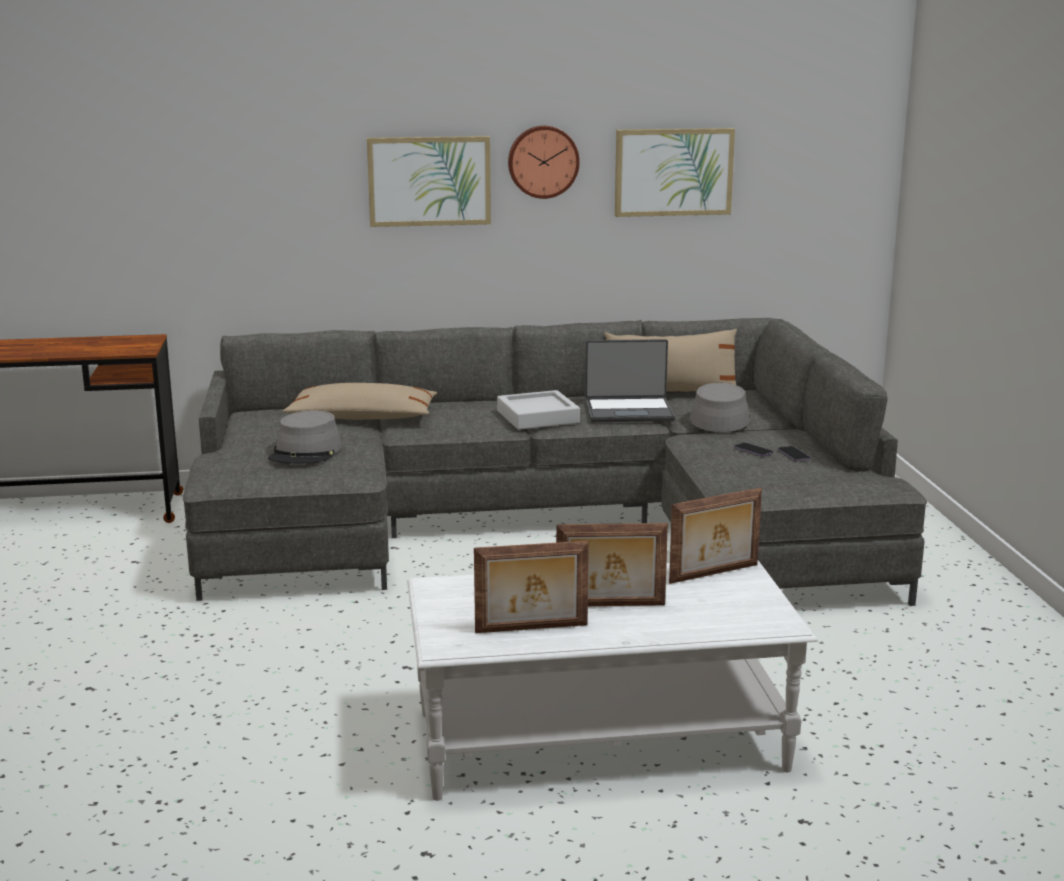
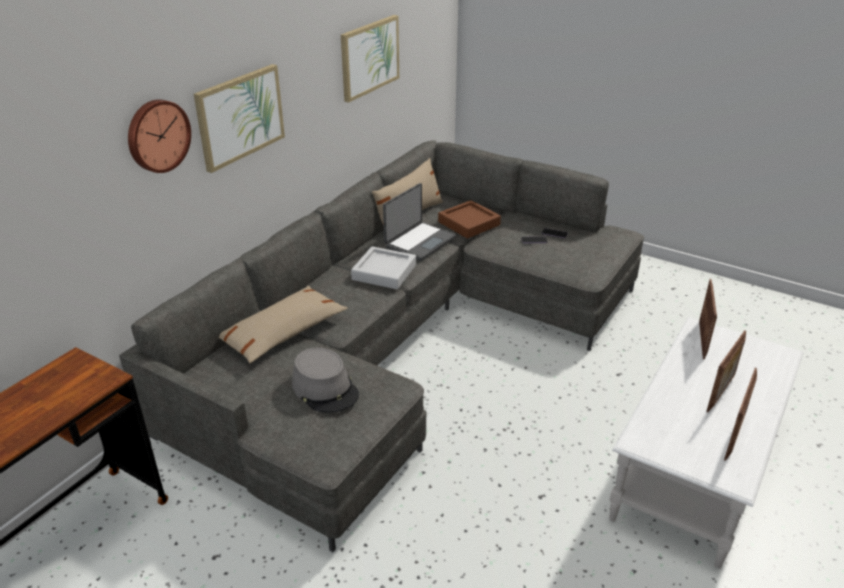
camera: 50 degrees left, 15 degrees up
wall clock [508,126,580,199] -> wall clock moved to [128,99,191,173]
grey hat [689,383,750,432] -> brown tray [438,200,501,239]

